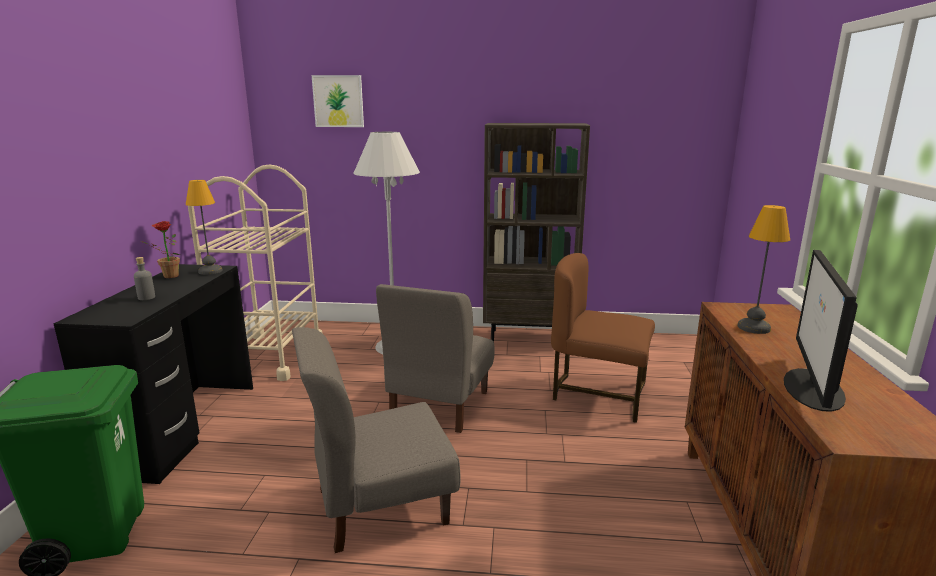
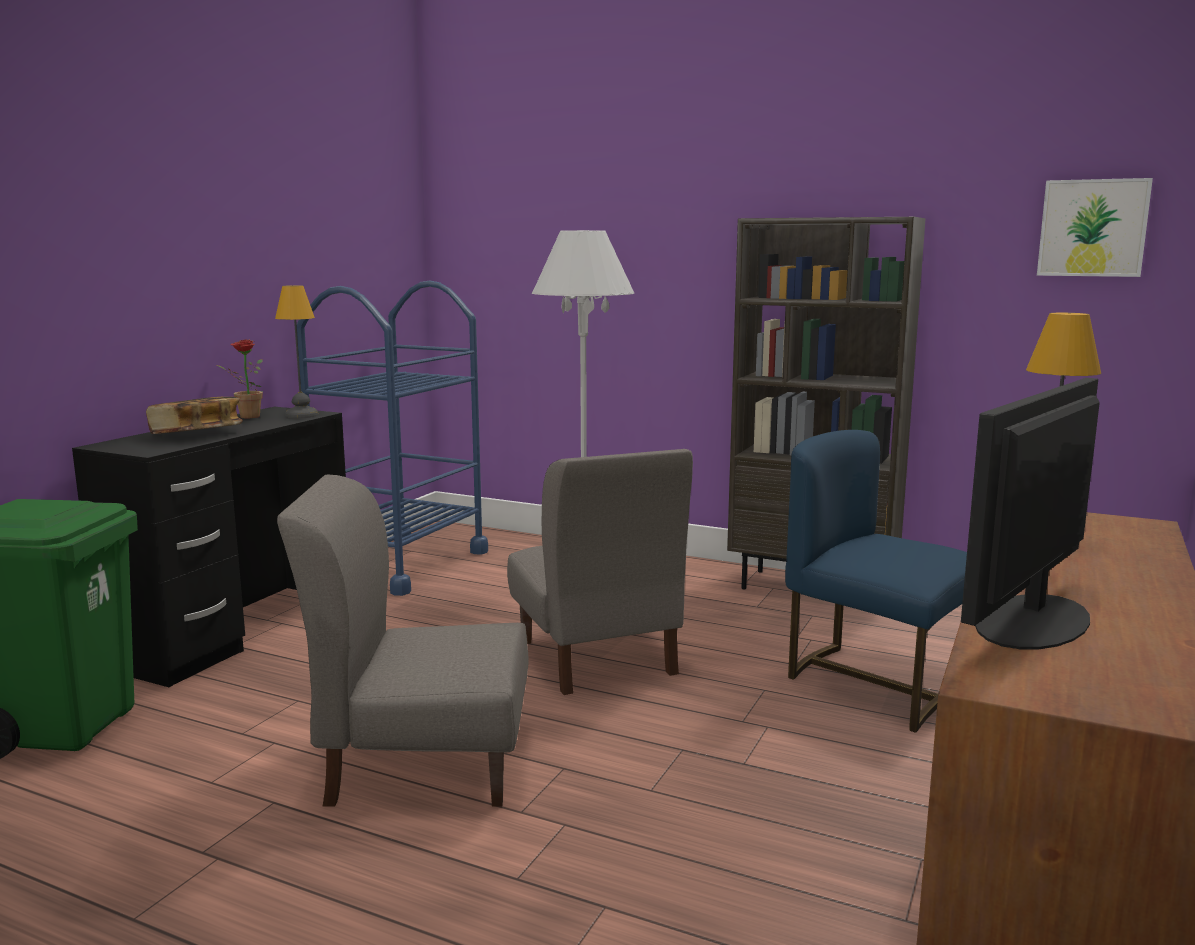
camera: 20 degrees right, 5 degrees down
grey bottle [134,257,155,300] -> book [146,397,243,434]
beige cart [188,164,322,381] -> blue cart [297,280,488,596]
picture [312,75,364,127] -> picture moved to [1037,178,1153,277]
grey chair [376,284,495,433] -> grey chair turned 60 degrees counterclockwise [507,449,693,695]
brown chair [551,253,655,423] -> blue chair [785,430,967,733]

